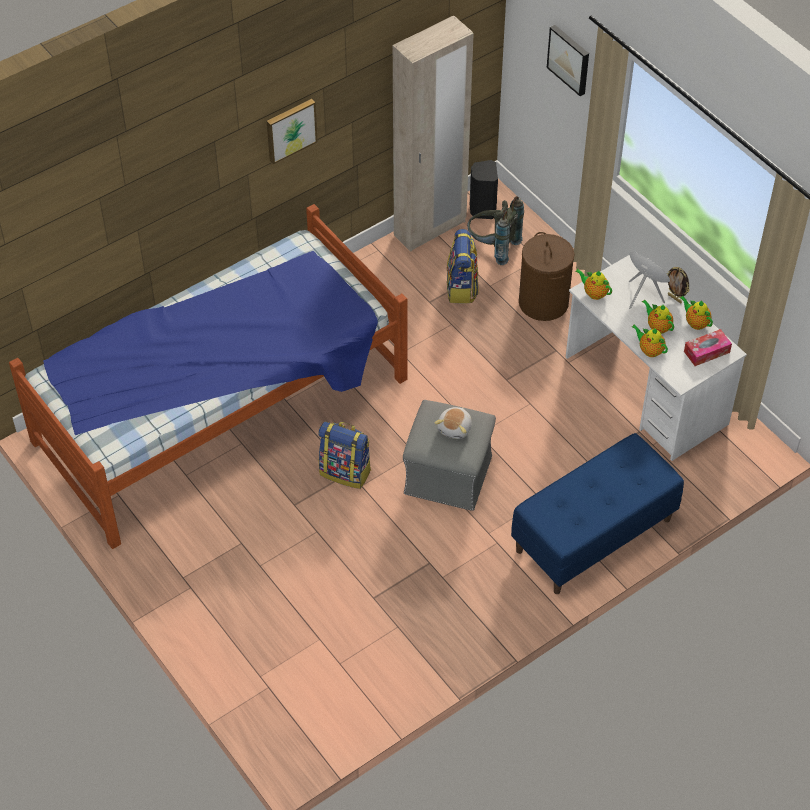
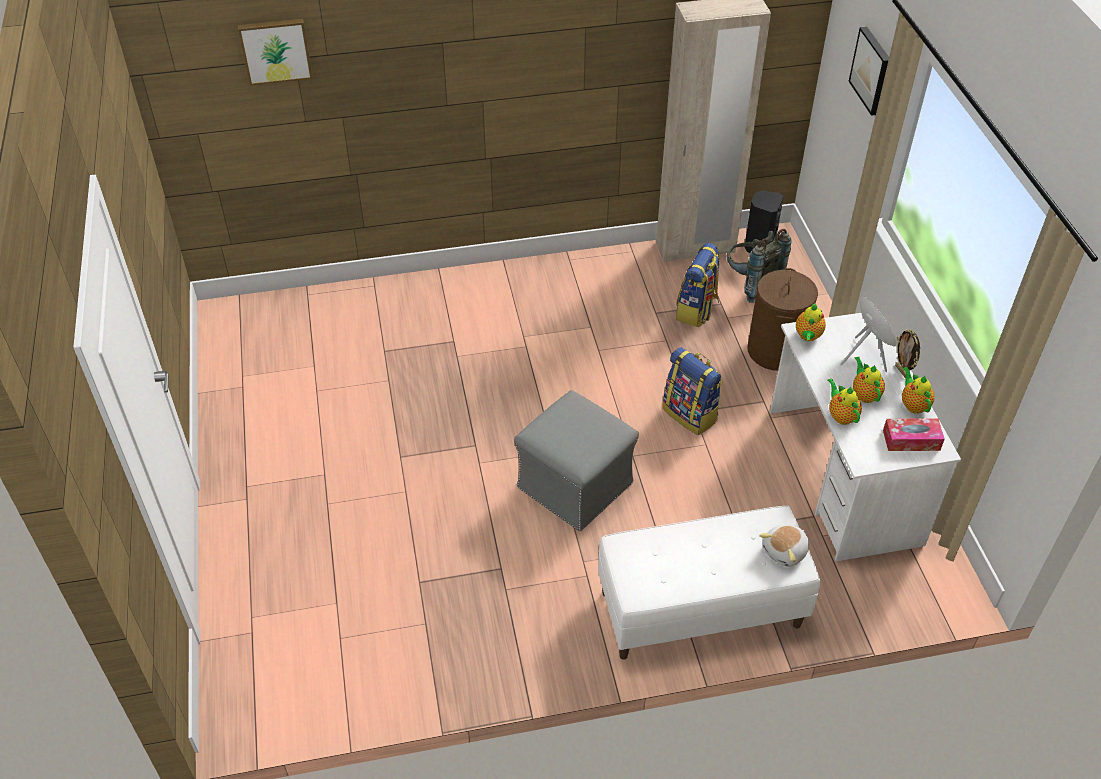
camera: 25 degrees right, 5 degrees down
bed [9,204,408,549] -> none
picture [267,99,318,164] -> picture moved to [238,19,313,86]
backpack [318,422,371,489] -> backpack moved to [663,347,722,435]
plush toy [434,407,472,439] -> plush toy moved to [759,524,809,567]
blue bench [511,433,684,594] -> white bench [598,506,820,660]
teapot [575,269,612,300] -> teapot turned 135 degrees counterclockwise [796,303,826,341]

